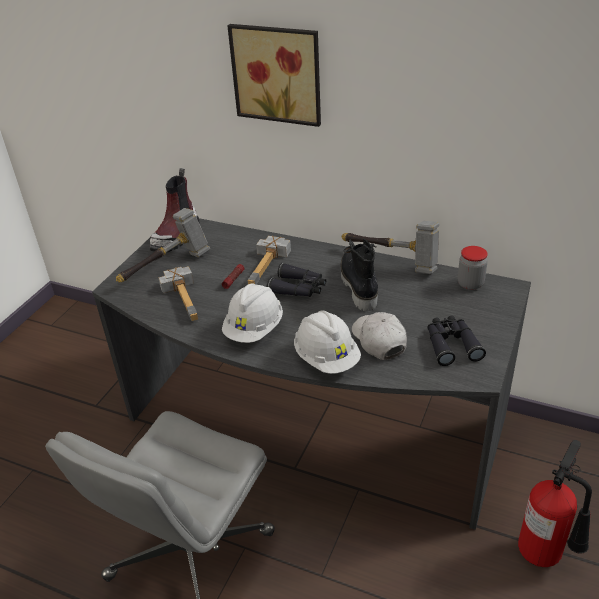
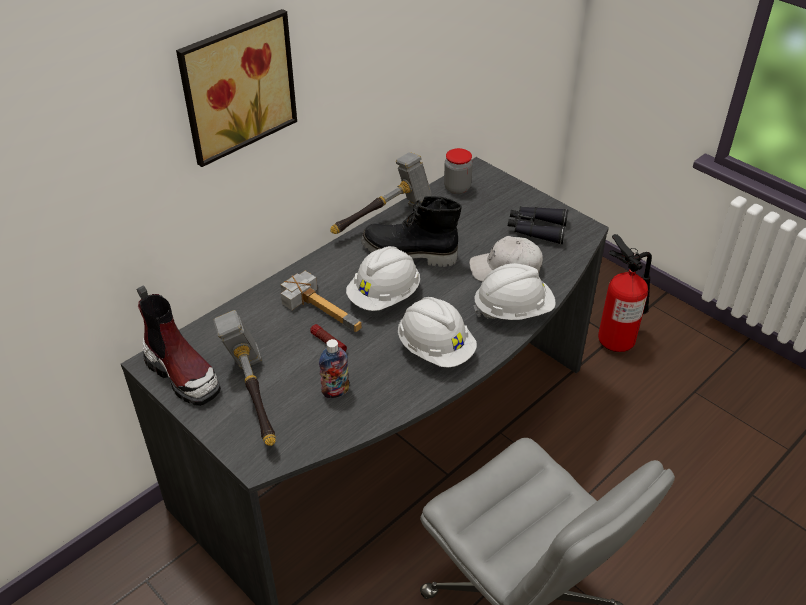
camera: 70 degrees left, 5 degrees up
hammer [158,266,198,321] -> bottle [319,339,349,398]
black binoculars [267,263,326,297] -> white hard hat [346,246,420,311]

